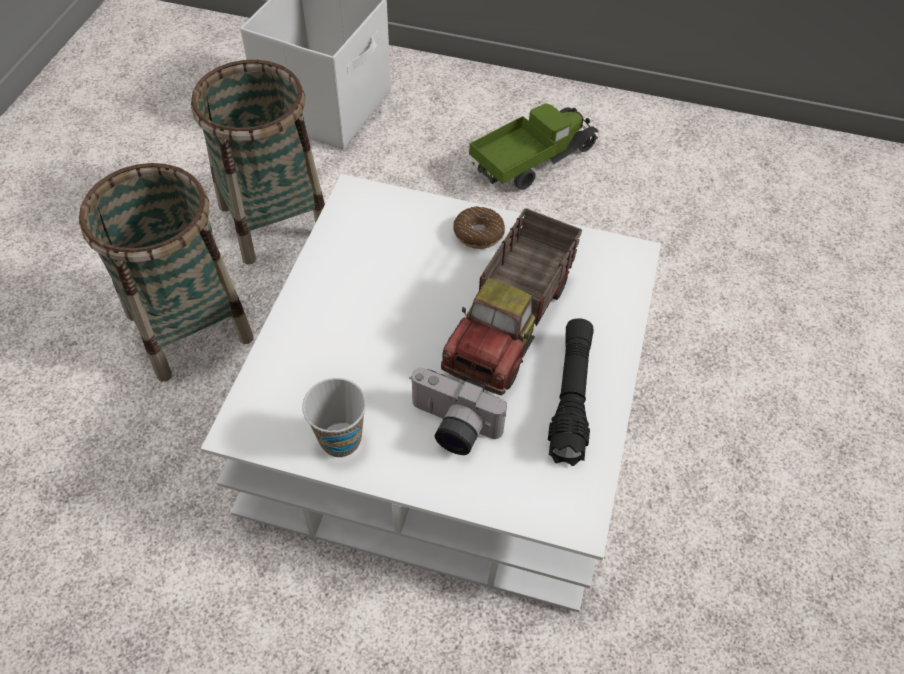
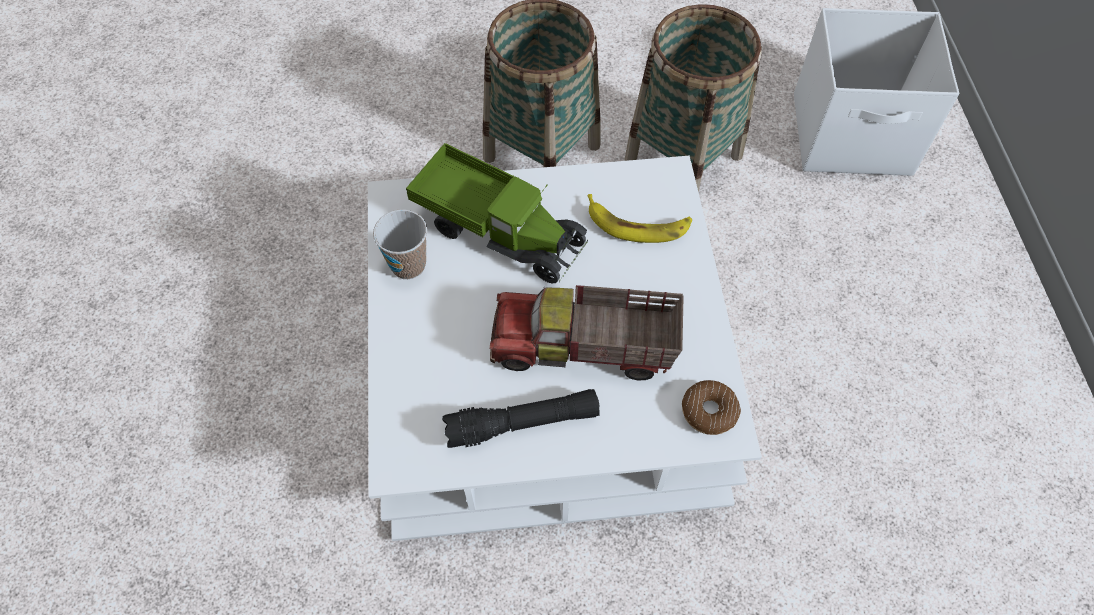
camera: 70 degrees right, 5 degrees up
camera [409,368,507,455] -> none
donut [453,206,505,249] -> donut moved to [682,380,741,435]
toy truck [469,101,599,190] -> toy truck moved to [406,143,588,284]
none -> banana [587,194,692,243]

